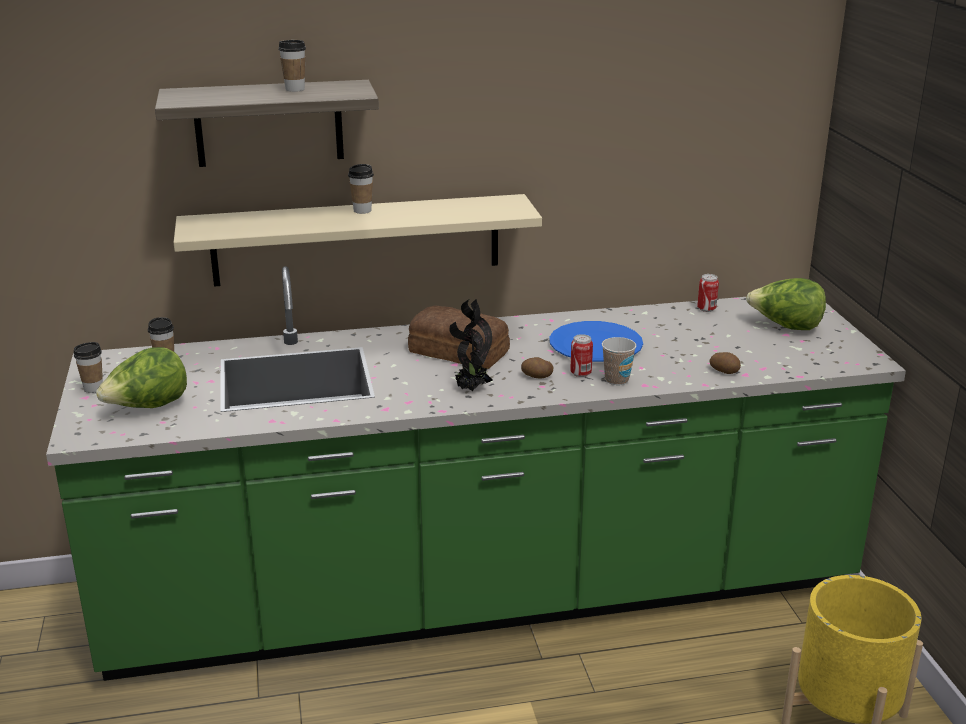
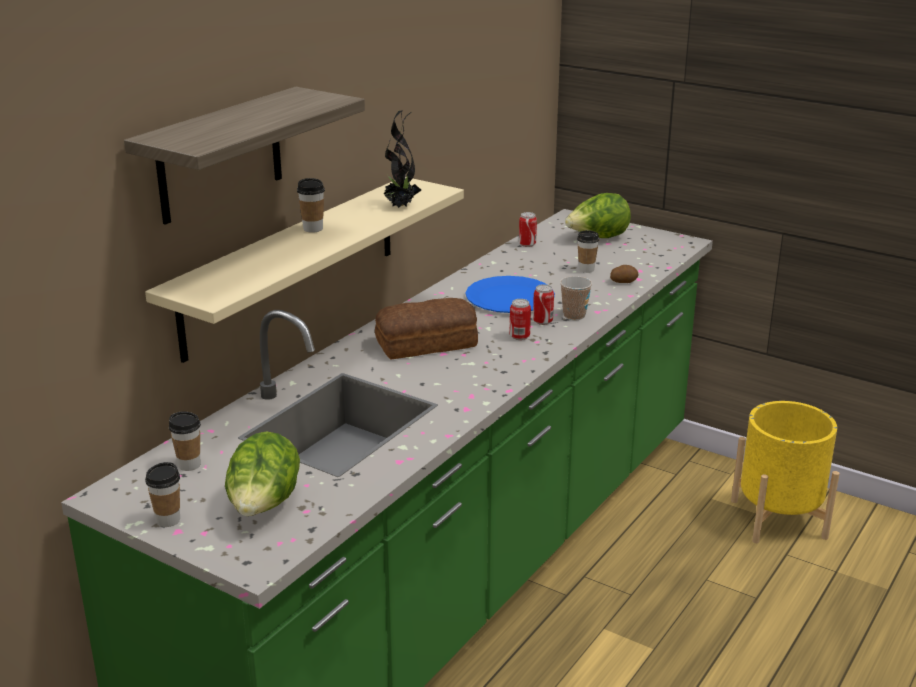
camera: 45 degrees left, 0 degrees up
cup [279,40,306,92] -> cup moved to [577,230,599,273]
potted plant [449,299,493,391] -> potted plant moved to [383,111,421,208]
potato [521,357,553,379] -> can [509,299,531,340]

